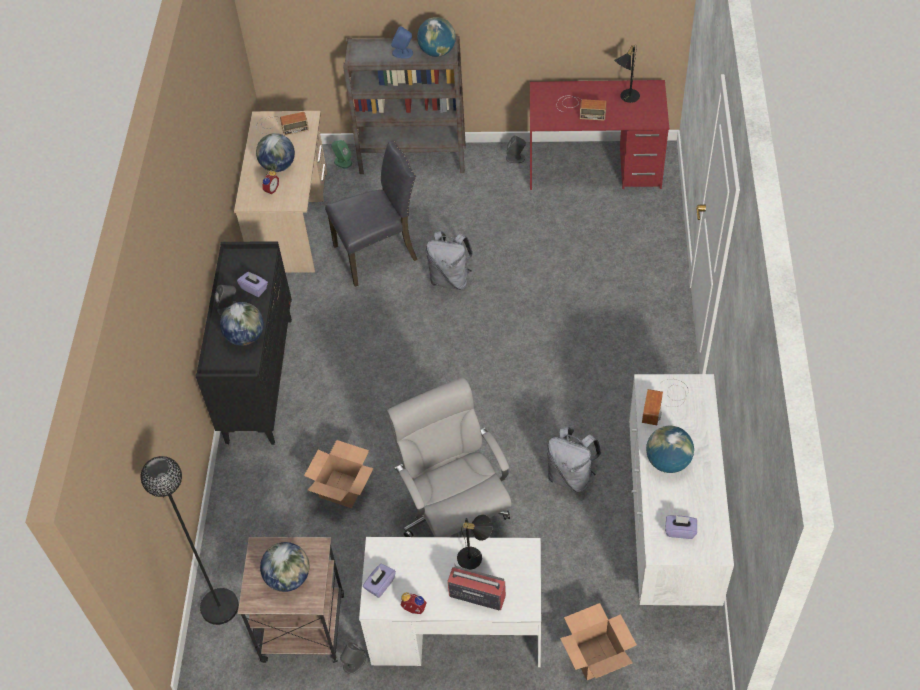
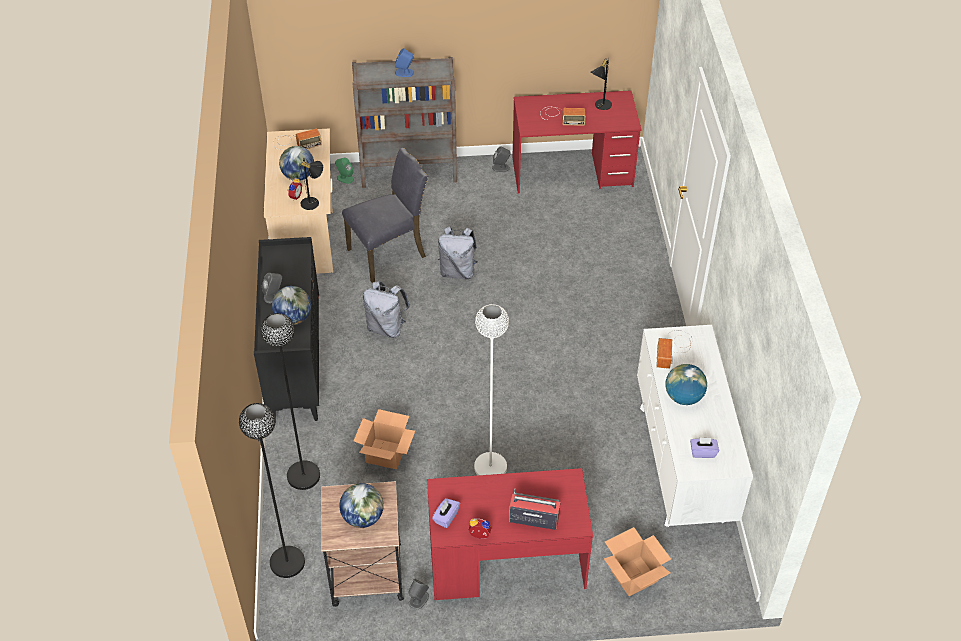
camera: 10 degrees left, 5 degrees down
purple tissue box [237,272,268,297] -> none
white desk [359,537,541,667] -> red desk [427,468,593,600]
grey office chair [387,378,512,537] -> white floor lamp [474,304,509,475]
globe [417,17,456,57] -> none
black table lamp [457,514,492,570] -> black table lamp moved to [300,158,323,210]
grey backpack [547,427,601,493] -> grey backpack moved to [363,281,410,338]
none -> black floor lamp [260,313,320,490]

